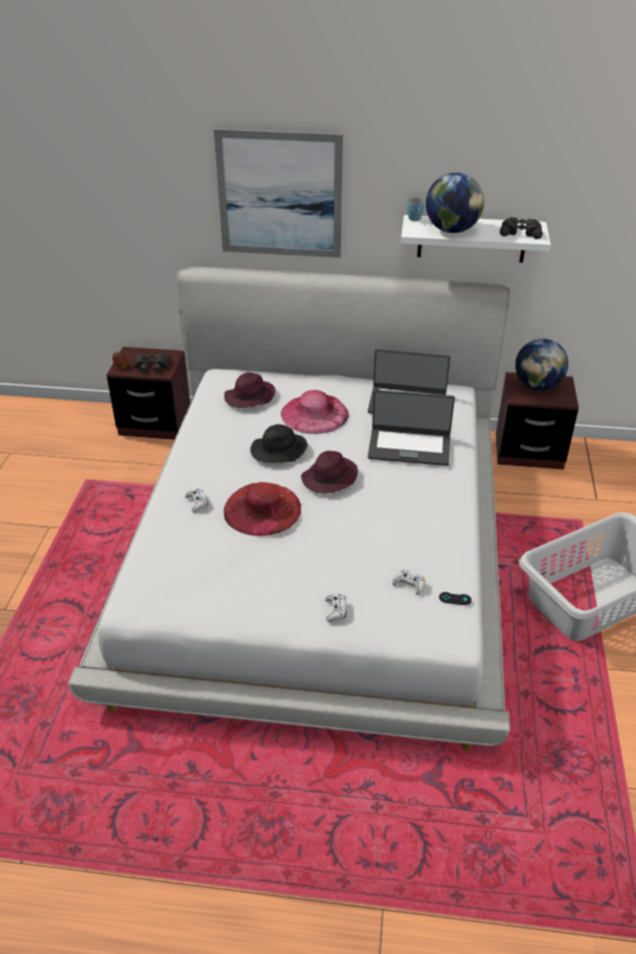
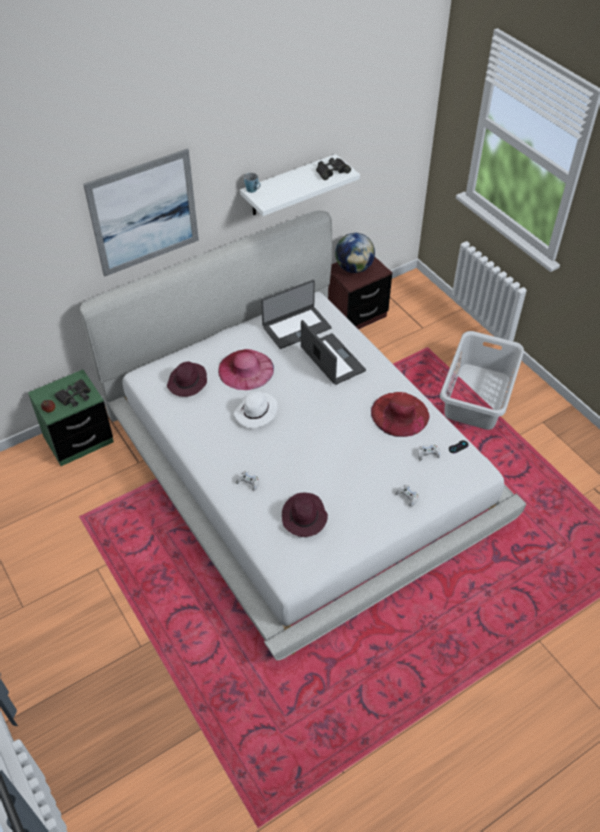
camera: 40 degrees left, 10 degrees up
brown nightstand [107,347,190,440] -> green nightstand [28,369,114,466]
red hat [224,482,302,536] -> red hat moved to [371,392,429,437]
black hat [250,424,308,463] -> white hat [234,392,277,428]
purple hat [301,451,358,494] -> purple hat moved to [282,493,328,537]
laptop [368,390,455,466] -> laptop turned 90 degrees counterclockwise [301,320,366,385]
globe [426,172,484,233] -> none

